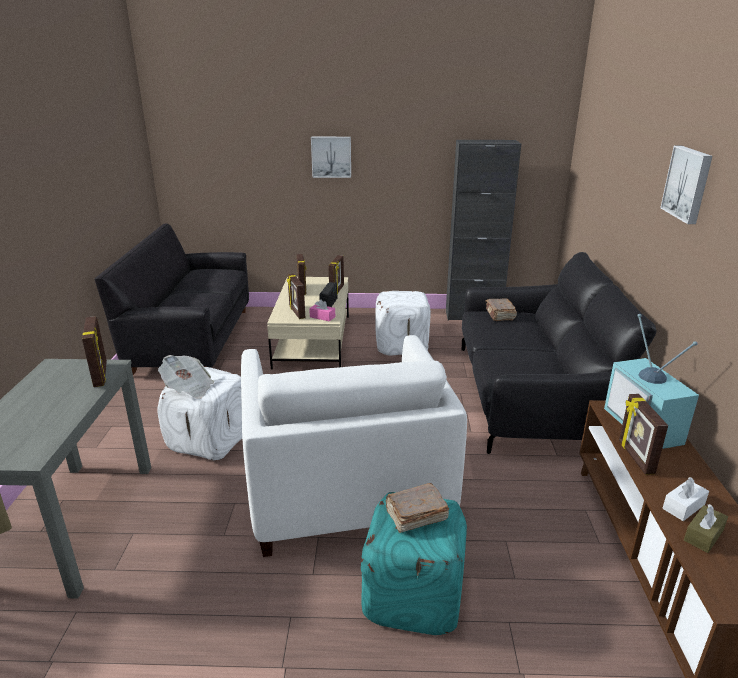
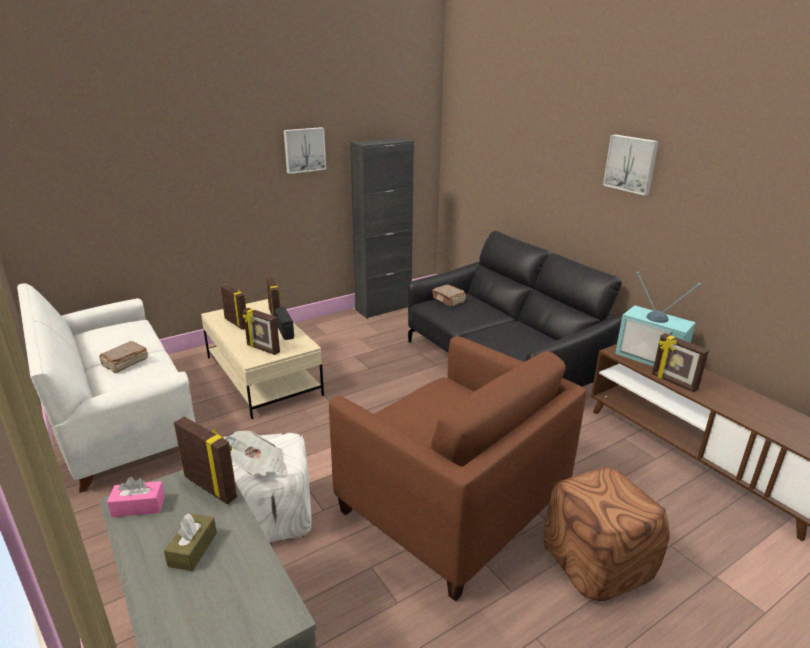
camera: 35 degrees left, 0 degrees up
black sofa [95,224,249,375] -> white sofa [17,283,195,493]
white armchair [241,335,467,557] -> brown armchair [329,336,586,602]
pink tissue box [309,299,335,321] -> pink tissue box moved to [107,477,165,517]
picture [311,137,351,178] -> picture moved to [284,127,326,174]
turquoise ottoman [361,492,467,635] -> brown ottoman [544,466,670,601]
white ottoman [375,291,431,356] -> none
brown book [385,483,449,533] -> brown book moved to [99,341,148,373]
white tissue box [663,477,709,521] -> none
brown tissue box [684,504,728,553] -> brown tissue box moved to [164,513,217,571]

